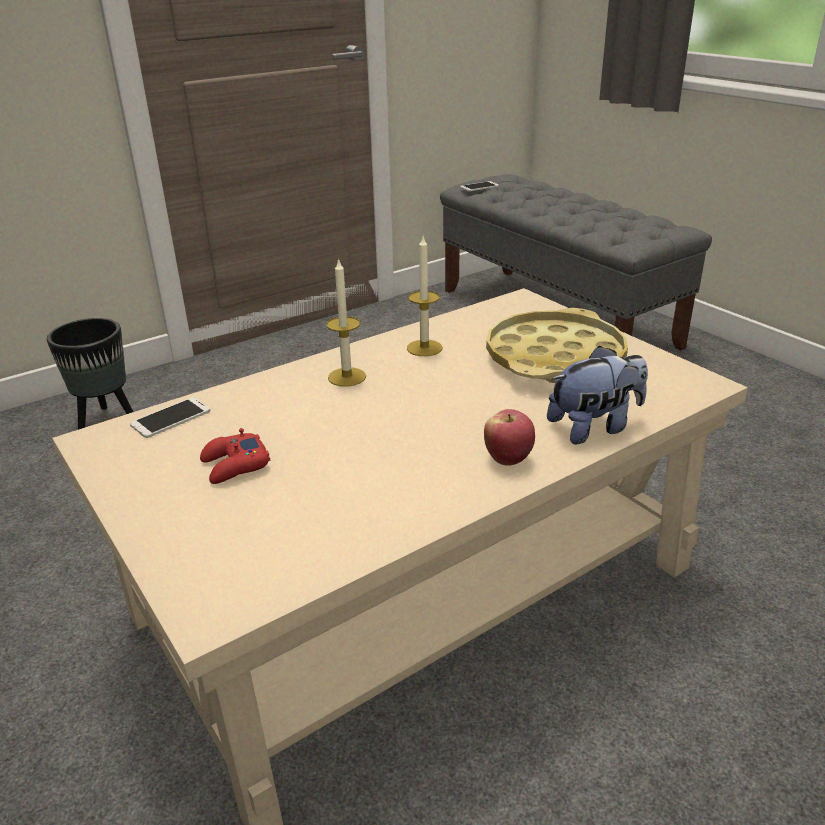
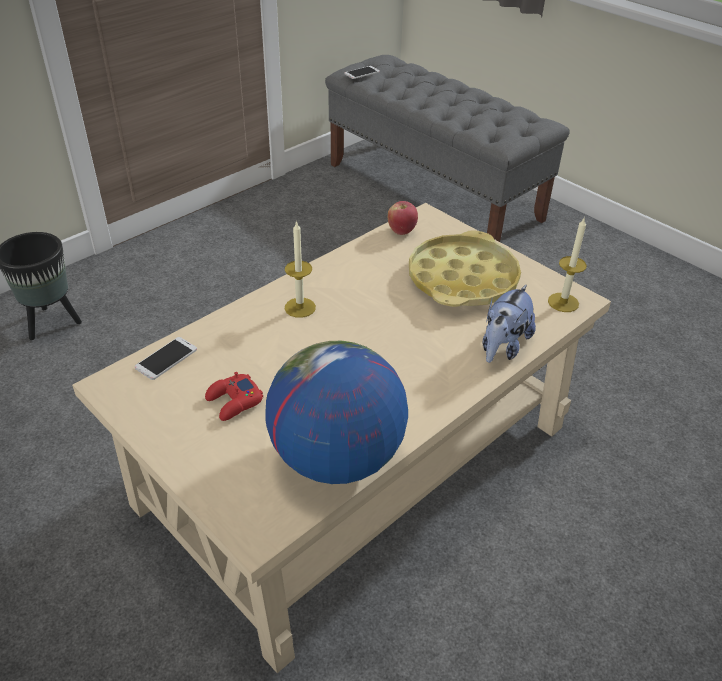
camera: 10 degrees left, 10 degrees up
candle [407,237,443,356] -> candle moved to [548,217,587,312]
apple [484,409,535,466] -> apple moved to [388,201,418,235]
plush toy [547,345,648,444] -> plush toy turned 150 degrees clockwise [483,284,536,363]
none -> globe [265,341,408,484]

